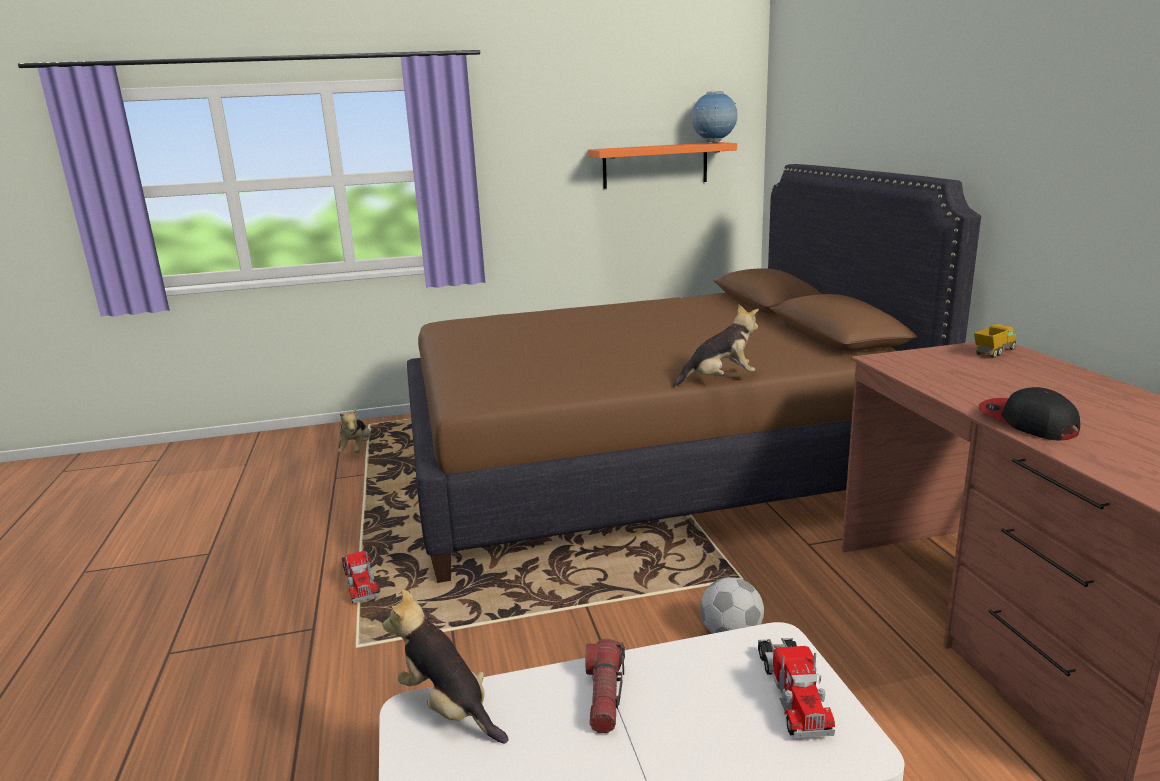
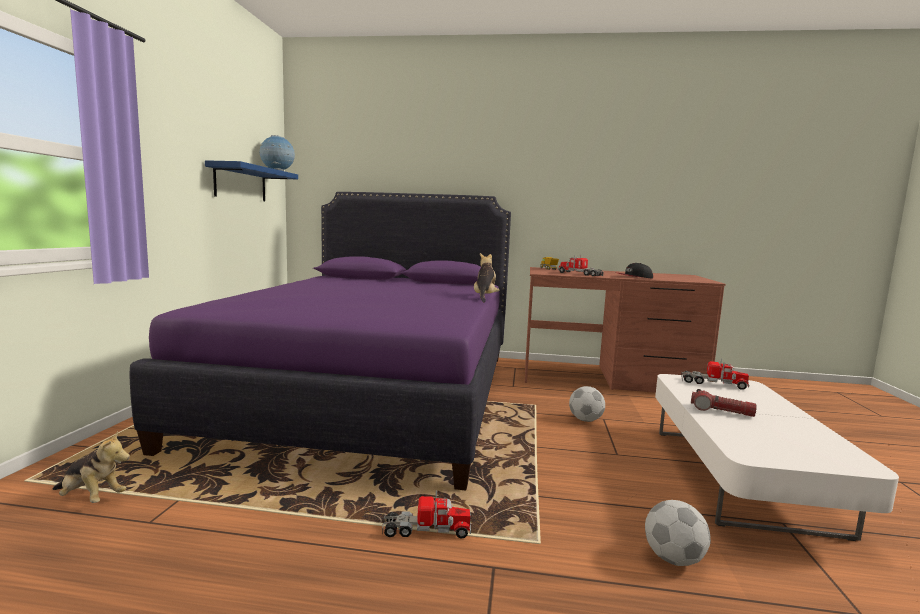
camera: 70 degrees left, 10 degrees down
plush toy [383,589,508,743] -> none
brown bed [407,164,981,583] -> purple bed [130,192,511,491]
orange shelf [588,142,737,189] -> blue shelf [205,160,298,201]
none -> toy truck [558,254,604,276]
none -> football [645,500,711,566]

